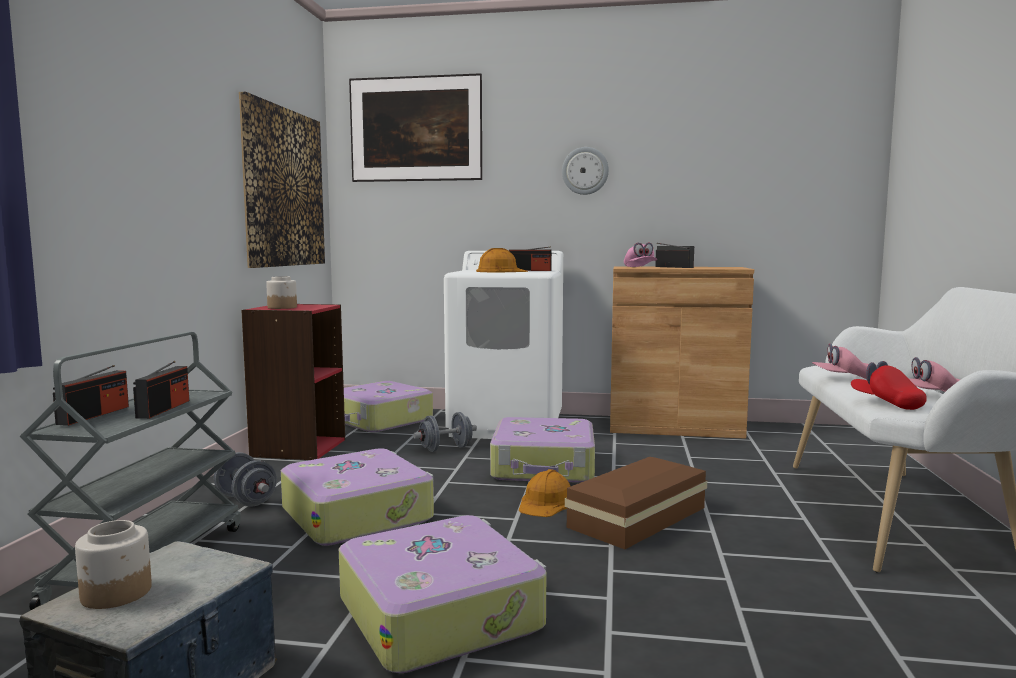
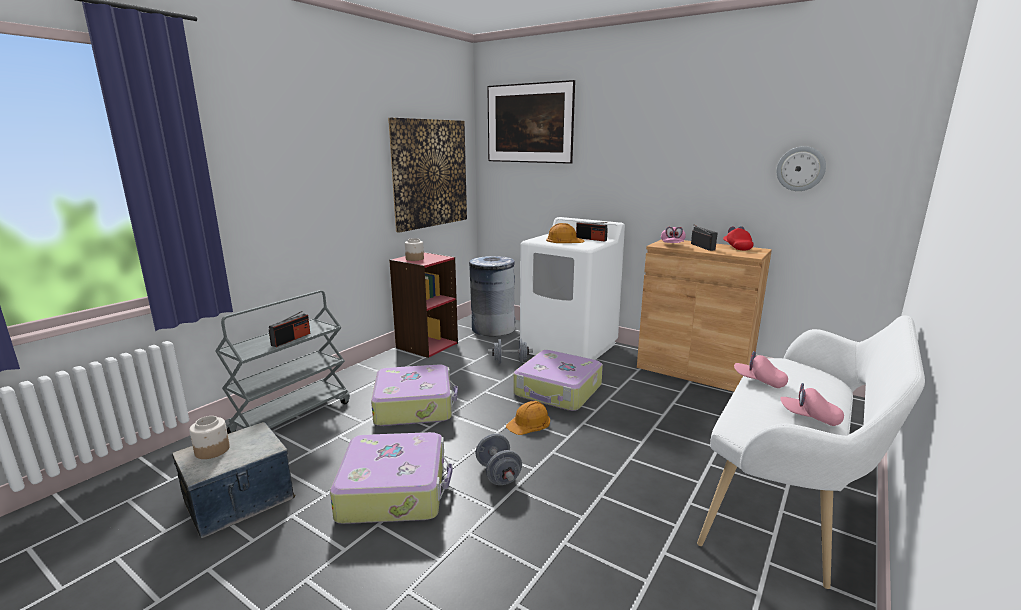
camera: 25 degrees right, 10 degrees up
radio [53,365,129,426] -> none
grey dumbbell [214,452,277,507] -> grey dumbbell moved to [476,433,522,485]
suitcase [344,381,433,432] -> grey trash can [469,256,515,336]
wall clock [562,147,609,195] -> wall clock moved to [776,146,826,191]
brown storage box [565,457,707,549] -> none
red cap [851,361,927,410] -> red cap moved to [723,226,754,251]

